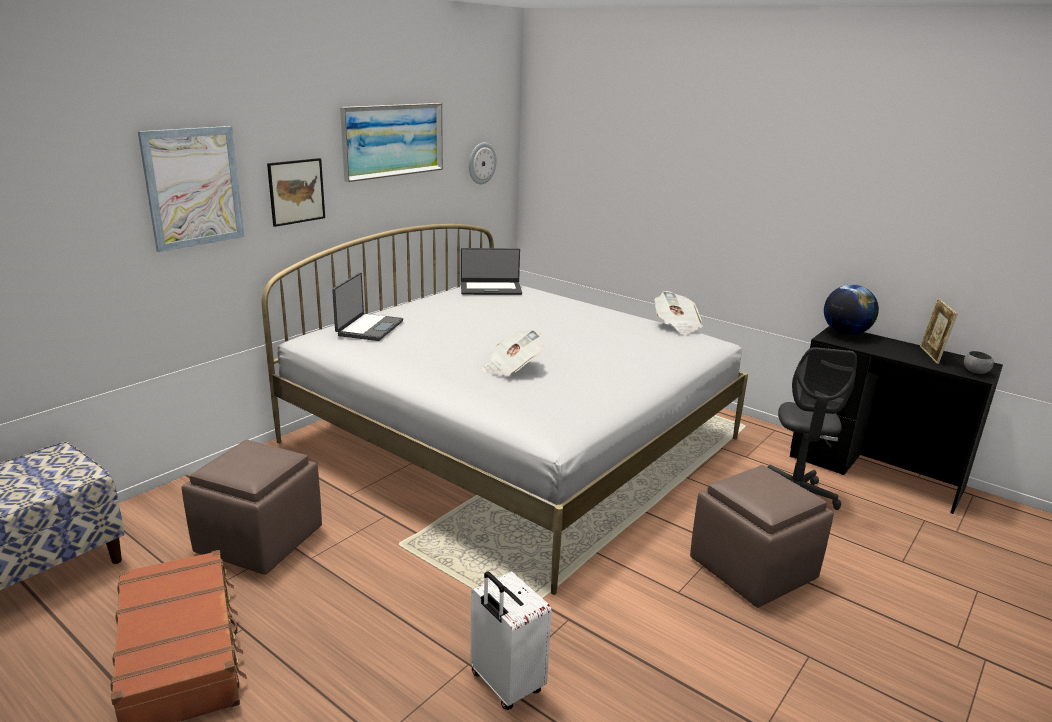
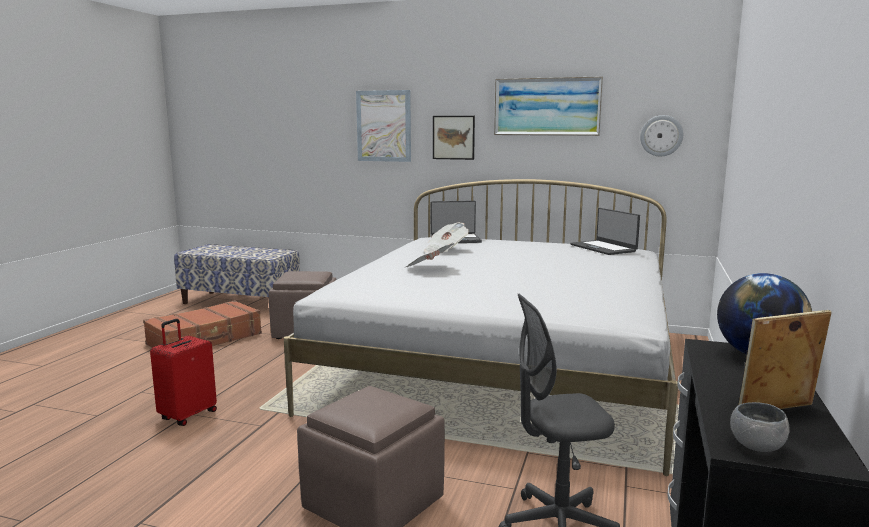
camera: 70 degrees right, 10 degrees down
white suitcase [471,571,552,710] -> red suitcase [150,319,217,426]
newspaper [654,291,703,335] -> newspaper moved to [424,222,469,253]

